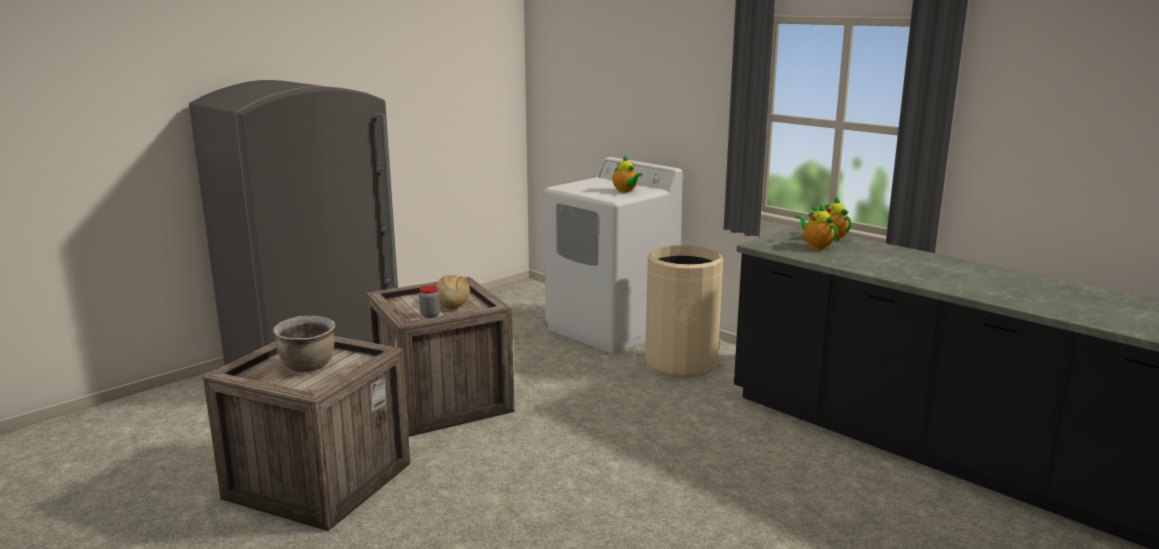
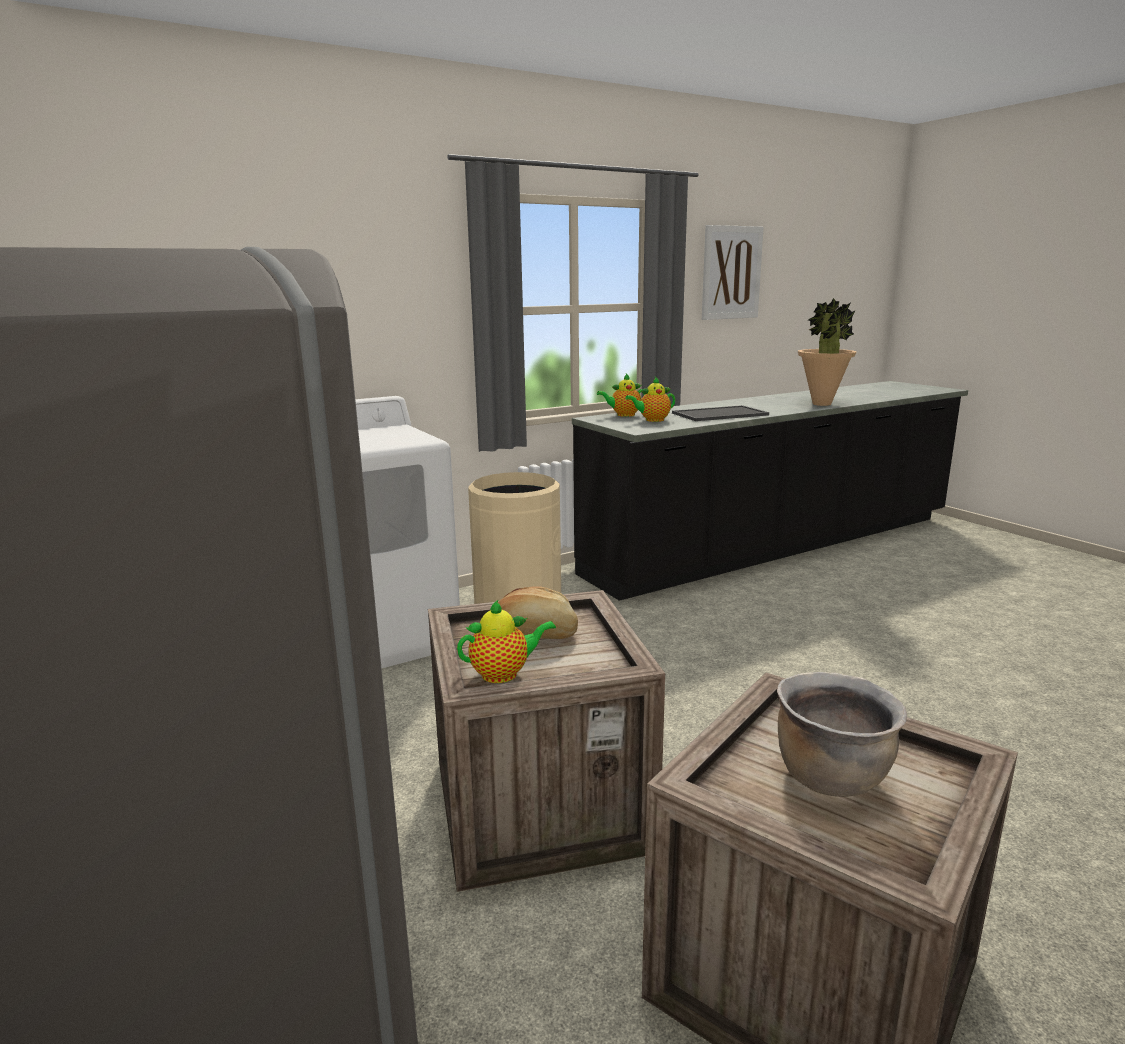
camera: 75 degrees left, 0 degrees up
jar [419,285,440,318] -> none
teapot [612,155,643,193] -> teapot moved to [457,599,556,683]
none -> tray [672,405,769,421]
none -> picture [702,225,764,320]
none -> potted plant [798,298,856,406]

